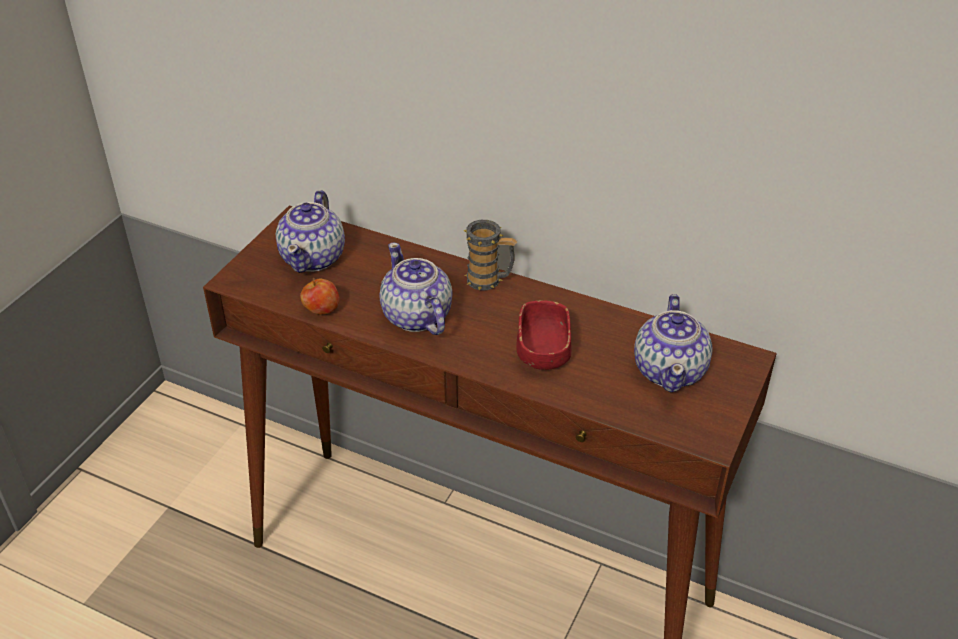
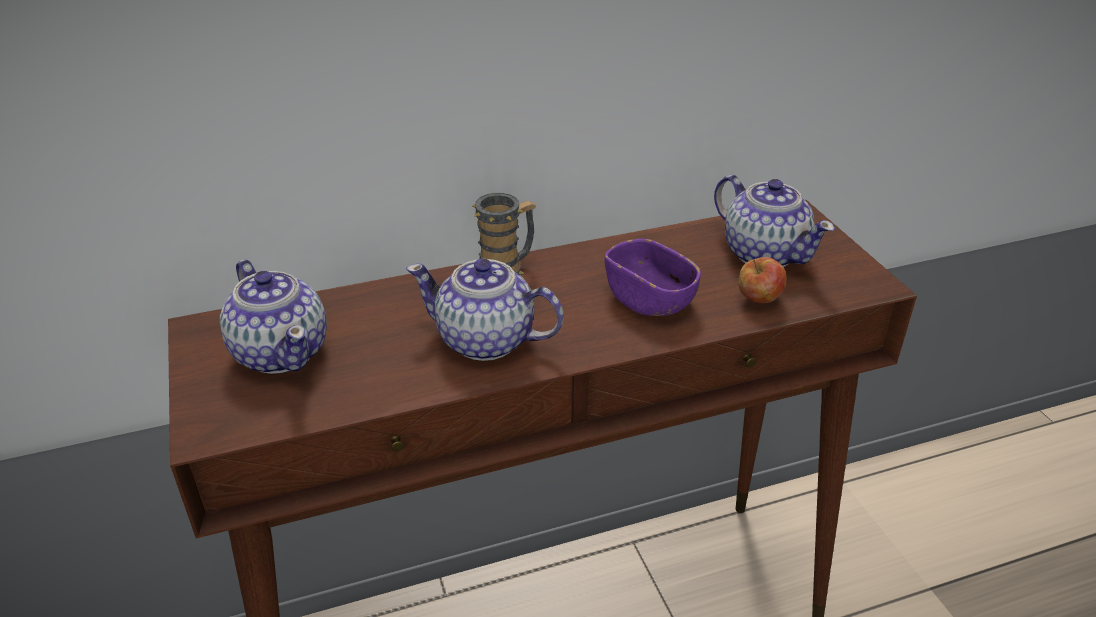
camera: 45 degrees left, 5 degrees down
apple [300,278,340,315] -> apple moved to [738,257,786,303]
red bowl [516,300,571,370] -> purple bowl [605,239,701,316]

